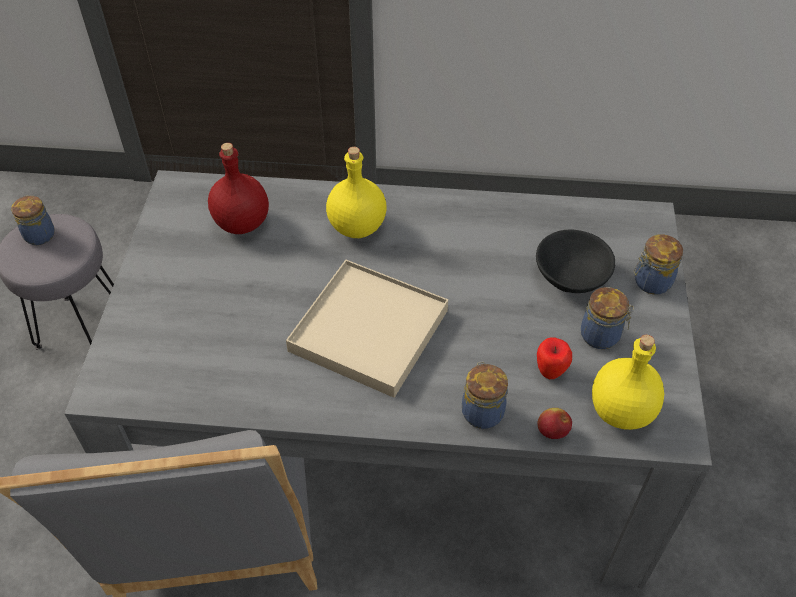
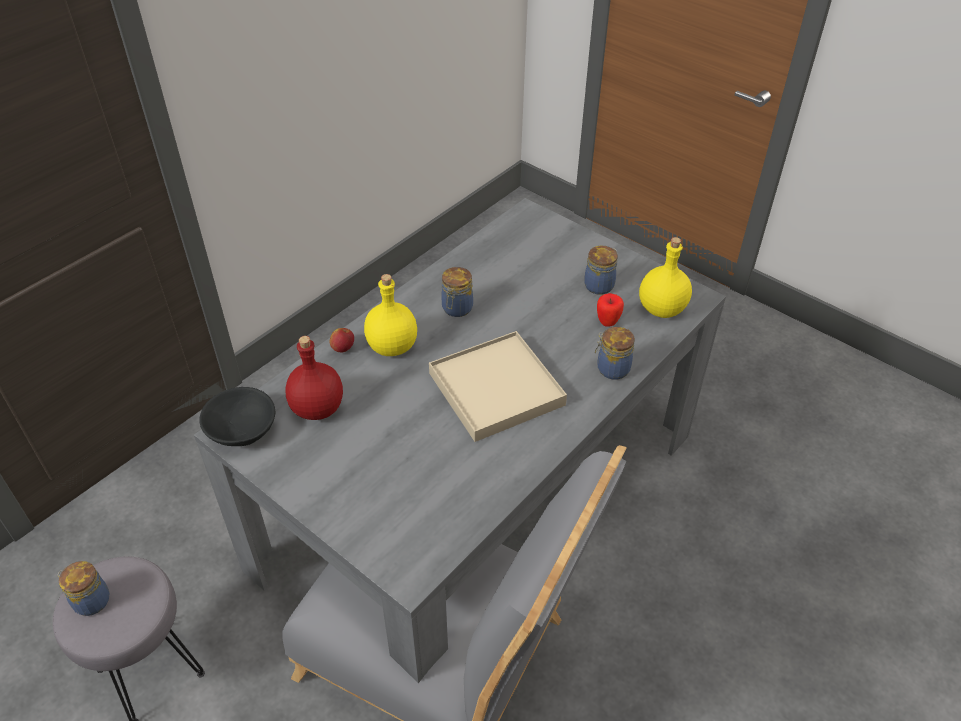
camera: 55 degrees left, 5 degrees down
black bowl [536,230,615,293] -> black bowl moved to [199,387,275,446]
apple [538,408,572,439] -> apple moved to [330,328,354,352]
jar [634,234,683,295] -> jar moved to [441,267,473,317]

